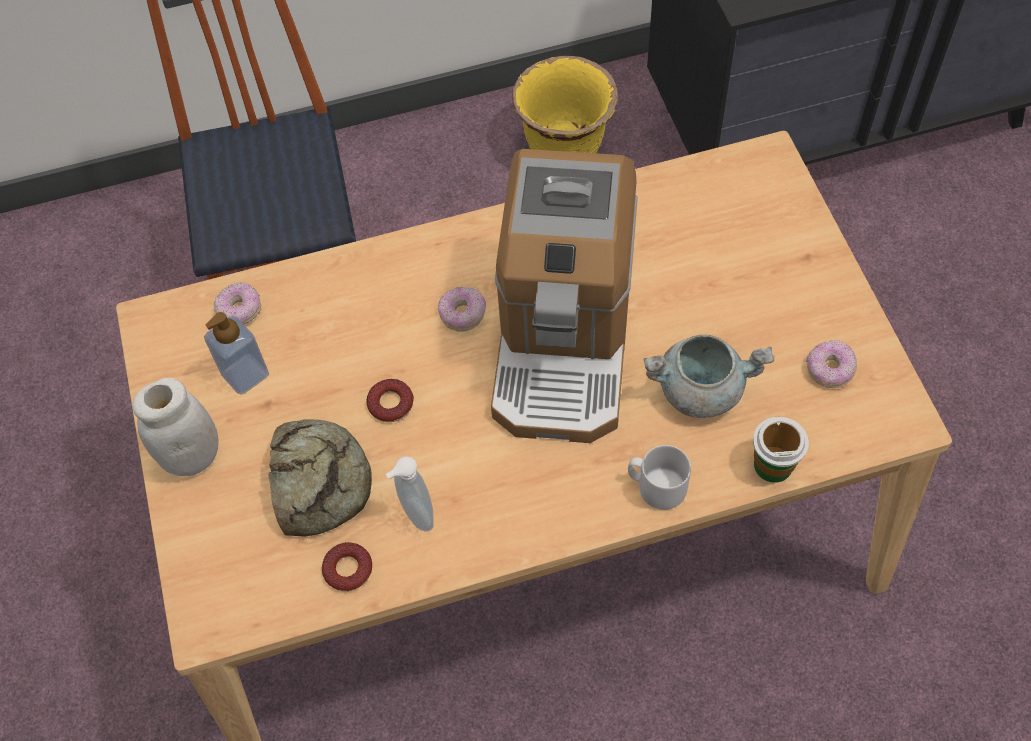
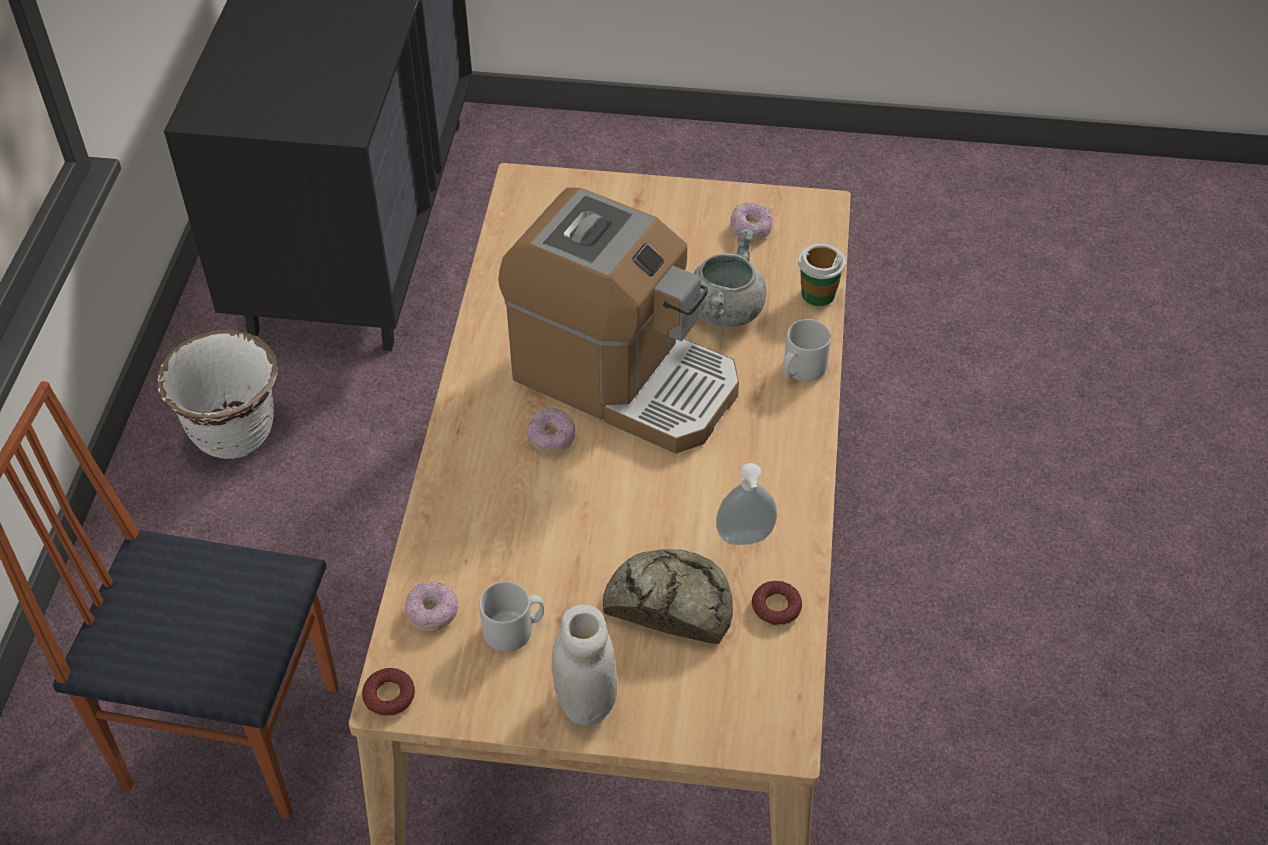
camera: 70 degrees left, 10 degrees down
soap dispenser [204,312,269,395] -> grey mug [479,582,544,652]
donut [366,379,414,422] -> donut moved to [362,668,415,717]
yellow planter [512,56,618,153] -> white planter [157,330,278,459]

